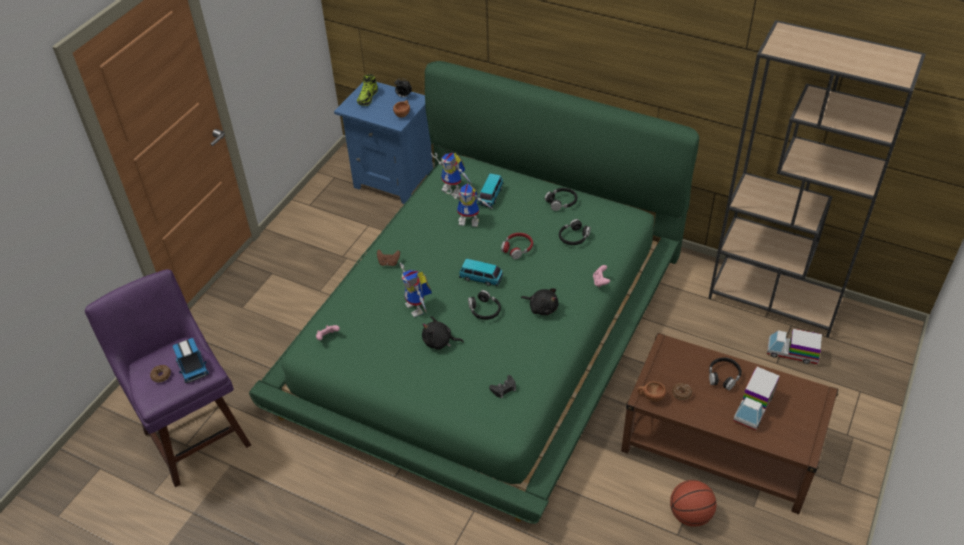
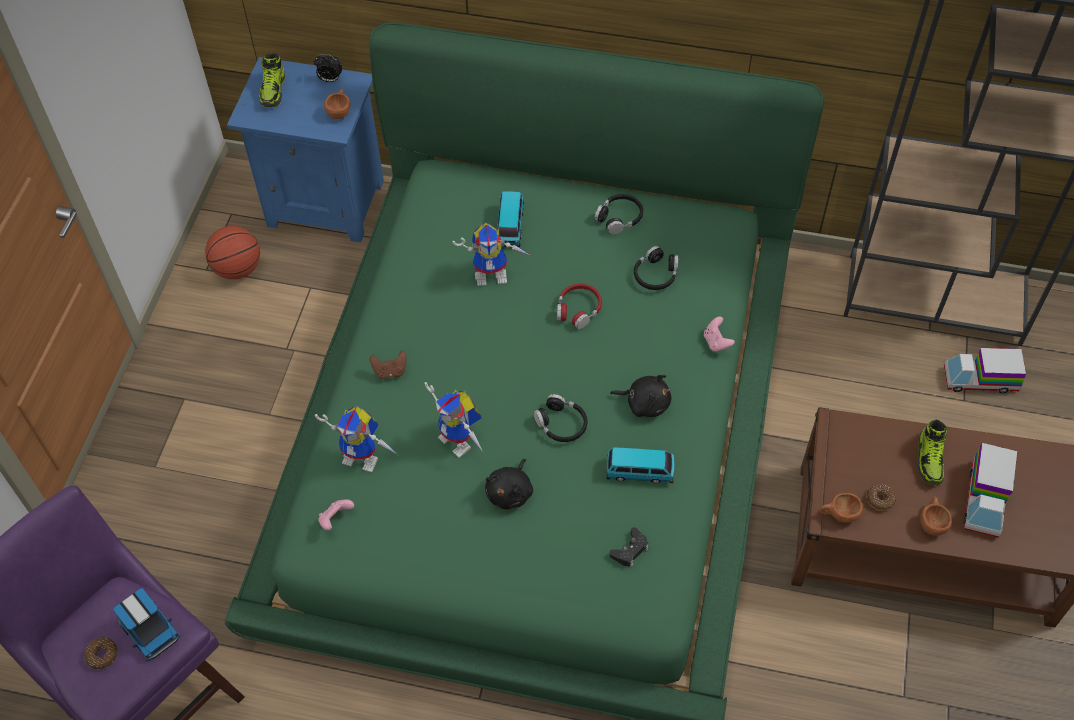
camera: 15 degrees left, 10 degrees up
black plush toy [422,316,464,350] -> black plush toy turned 60 degrees counterclockwise [485,459,533,509]
toy robot [431,153,472,197] -> toy robot moved to [315,405,398,472]
toy car [459,259,503,286] -> toy car moved to [606,447,675,483]
basketball [670,480,717,527] -> basketball moved to [205,226,260,279]
black headphones [709,357,742,390] -> shoe [917,419,947,485]
none -> brown cup [920,497,952,536]

